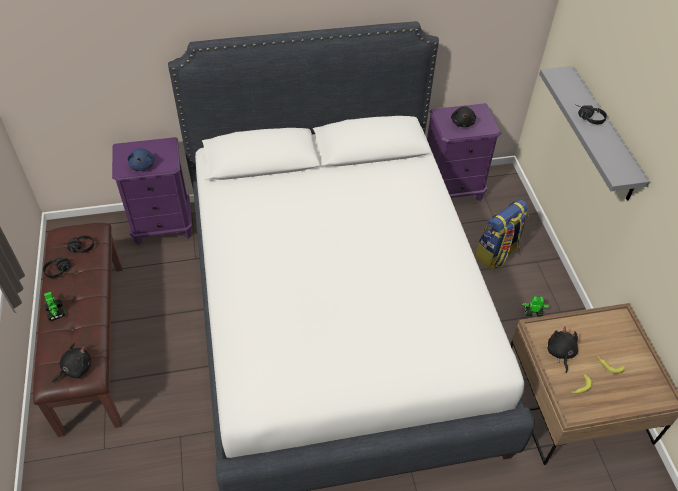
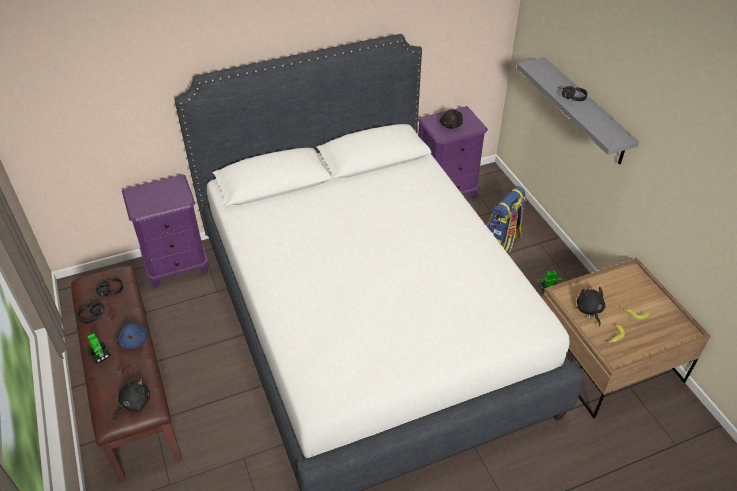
camera: 10 degrees left, 5 degrees down
blue plush toy [127,148,155,171] -> blue plush toy moved to [117,321,147,349]

